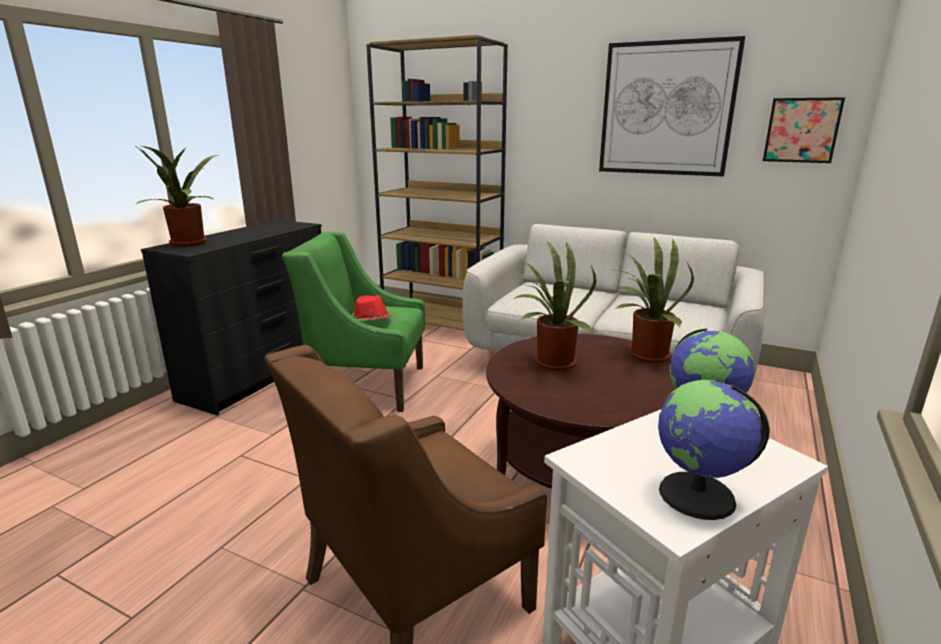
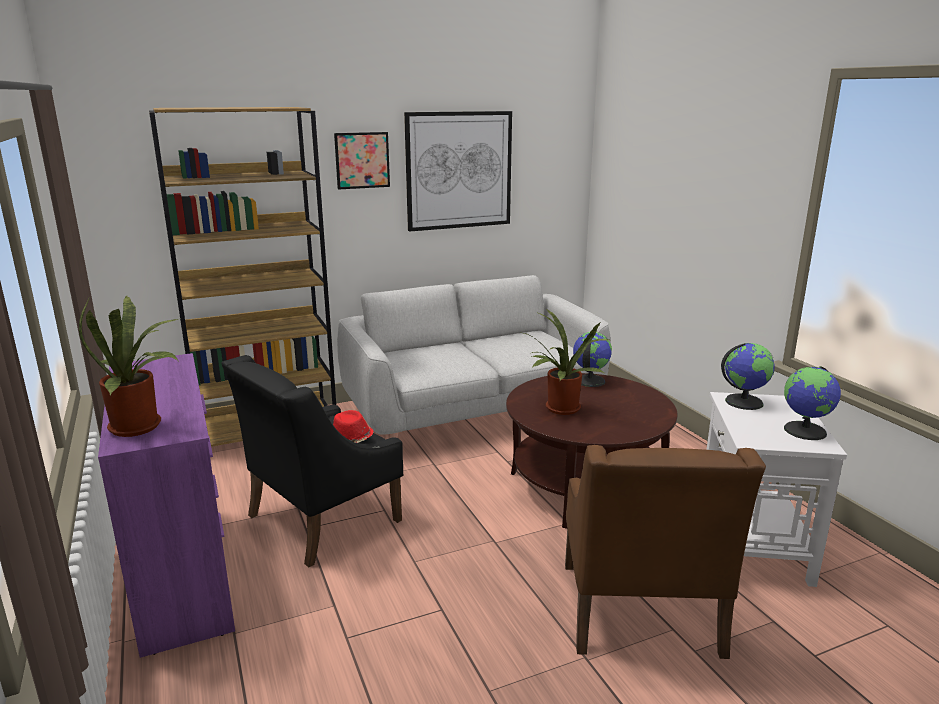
camera: 50 degrees left, 0 degrees up
black dresser [141,220,322,415] -> purple dresser [98,353,235,658]
green armchair [282,232,425,412] -> black armchair [222,355,403,568]
potted plant [610,238,694,363] -> globe [573,332,612,387]
picture [763,97,845,163] -> picture moved to [334,132,390,190]

